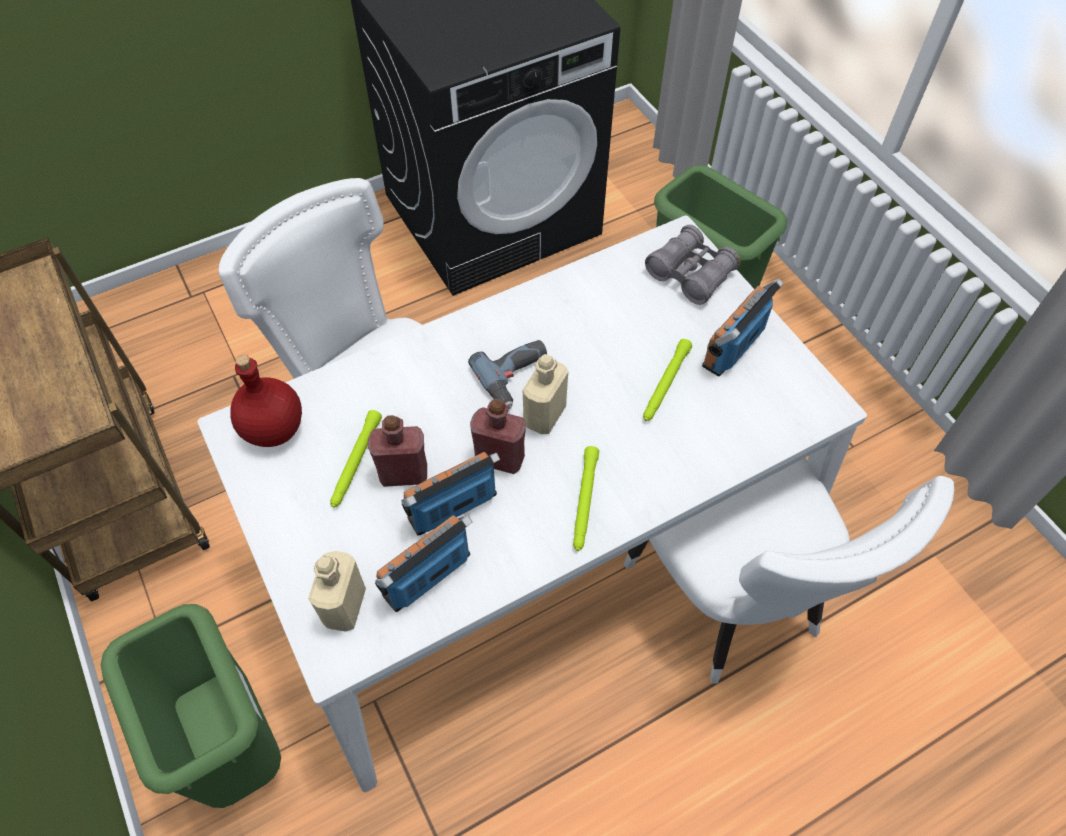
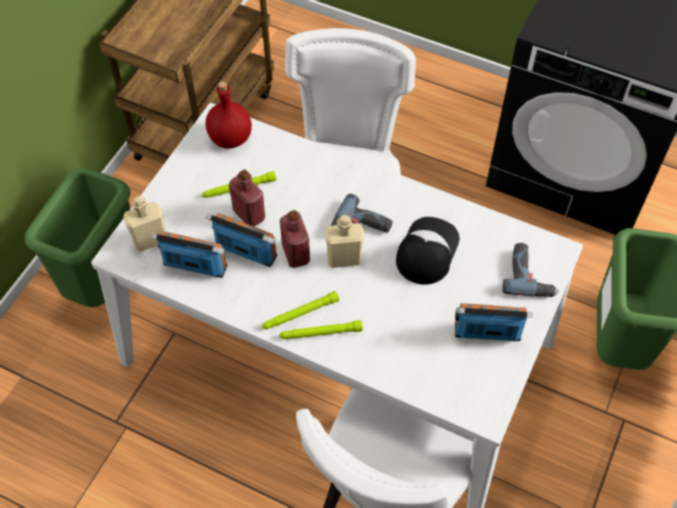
camera: 55 degrees right, 0 degrees up
green flashlight [643,339,692,421] -> green flashlight moved to [279,320,363,339]
grey binoculars [645,225,741,305] -> power drill [502,243,558,297]
none -> cap [396,217,460,285]

